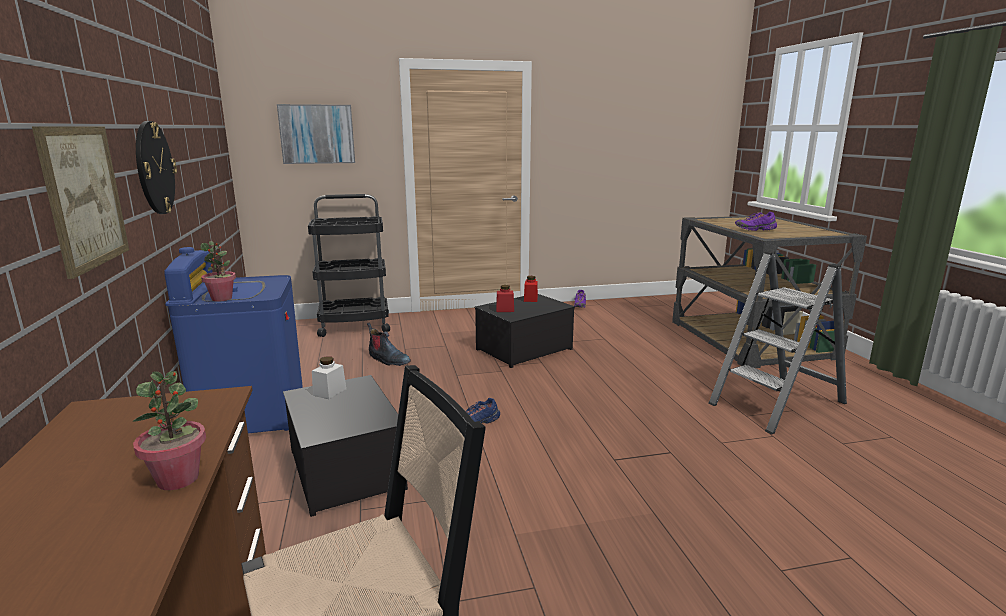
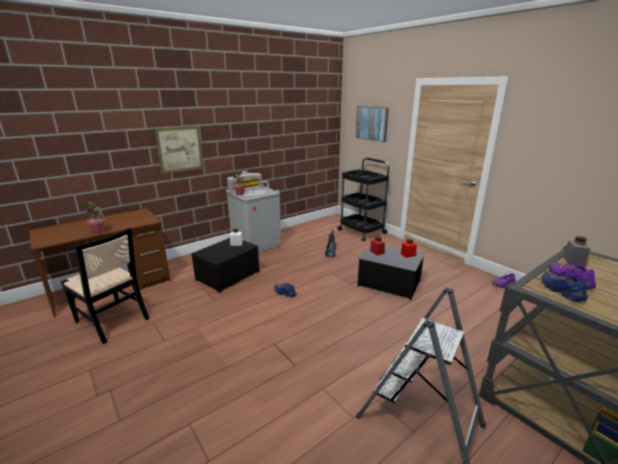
camera: 65 degrees right, 5 degrees up
wall clock [136,121,177,214] -> none
blue washing machine [164,247,303,433] -> grey washing machine [226,171,281,252]
none -> blue shoe [542,272,588,302]
none -> grey jar [563,236,591,267]

